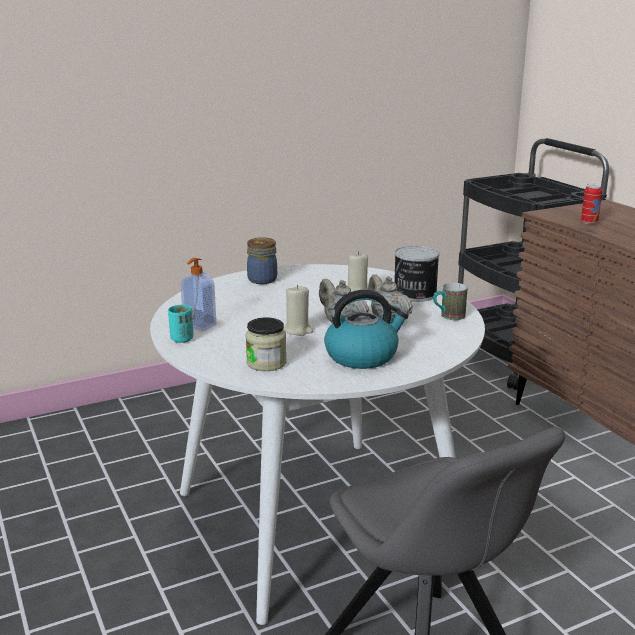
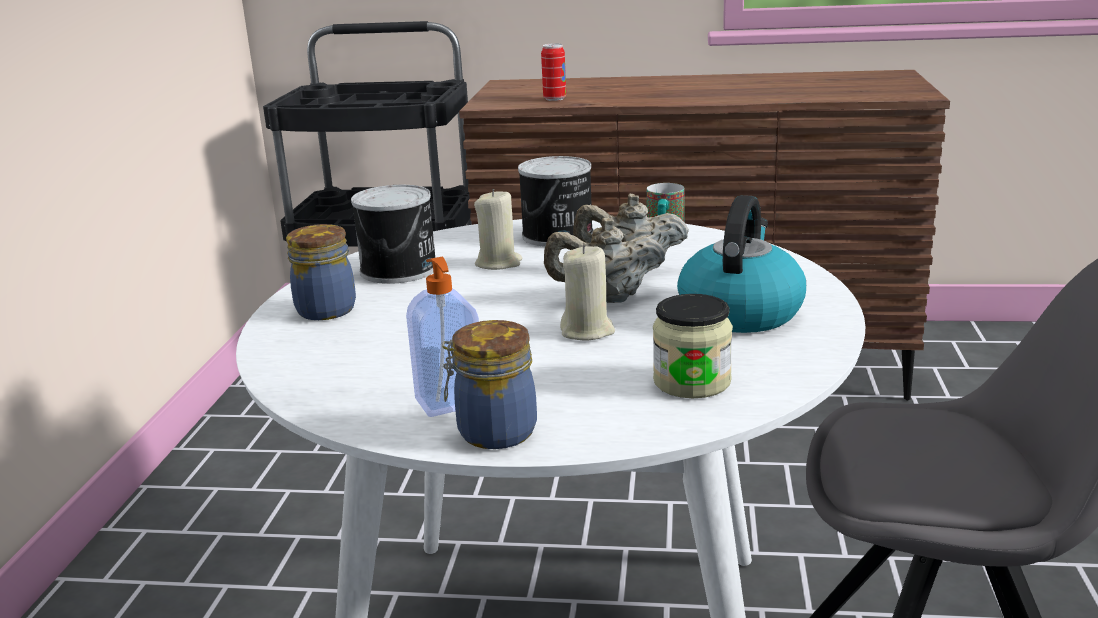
camera: 55 degrees left, 0 degrees up
turquoise cup [168,305,194,343] -> jar [442,320,537,449]
none -> can [351,185,435,284]

